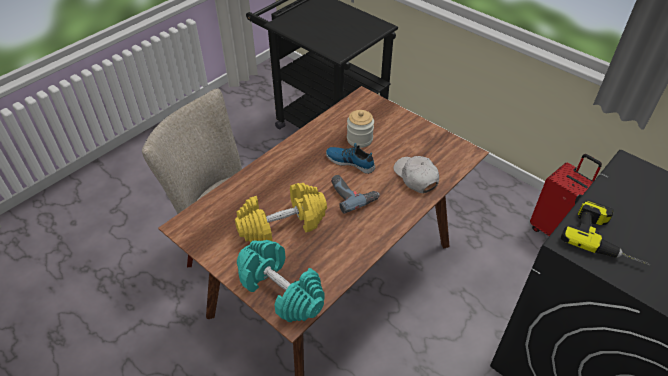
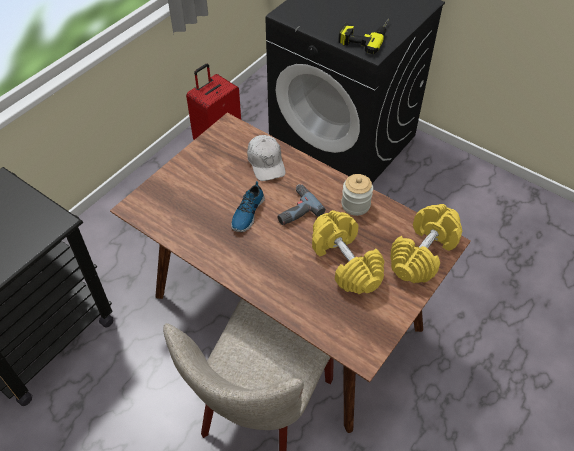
camera: 95 degrees left, 5 degrees up
turquoise dumbbell [237,240,325,322] -> yellow dumbbell [390,204,462,283]
jar [347,110,374,148] -> jar moved to [341,174,373,216]
white cap [393,156,439,193] -> white cap turned 75 degrees counterclockwise [247,135,285,181]

